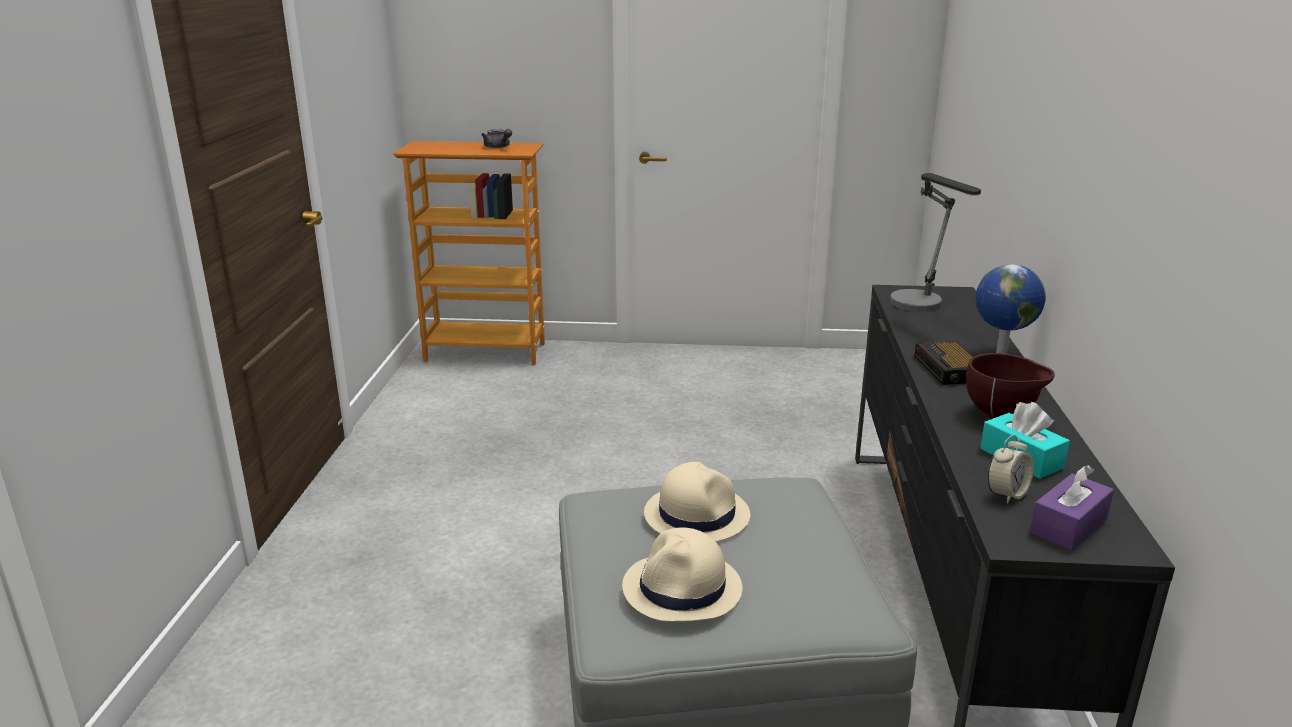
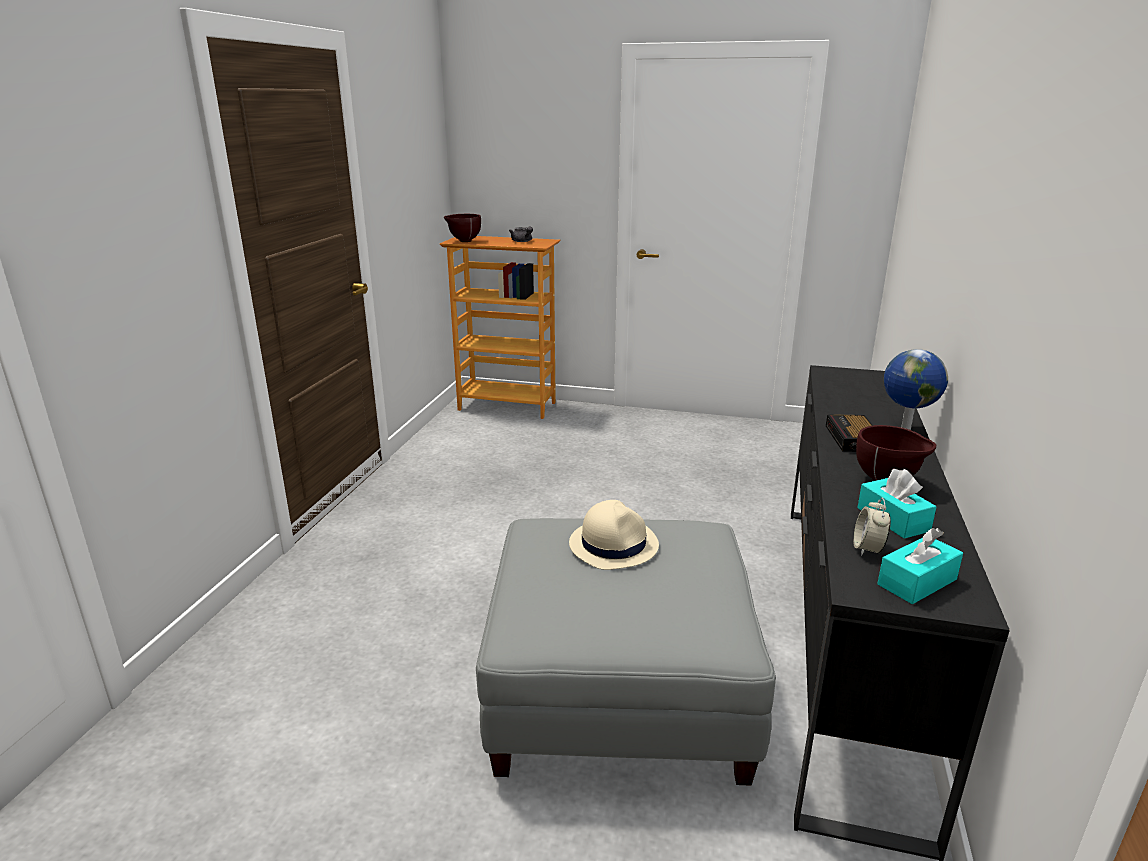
camera: 10 degrees right, 0 degrees up
beige hat [622,527,743,622] -> none
table lamp [890,173,981,312] -> none
alarm clock [988,435,1034,504] -> alarm clock turned 135 degrees clockwise [853,498,891,556]
purple tissue box [1030,465,1114,551] -> turquoise tissue box [877,528,963,604]
none -> brown bowl [444,214,481,242]

